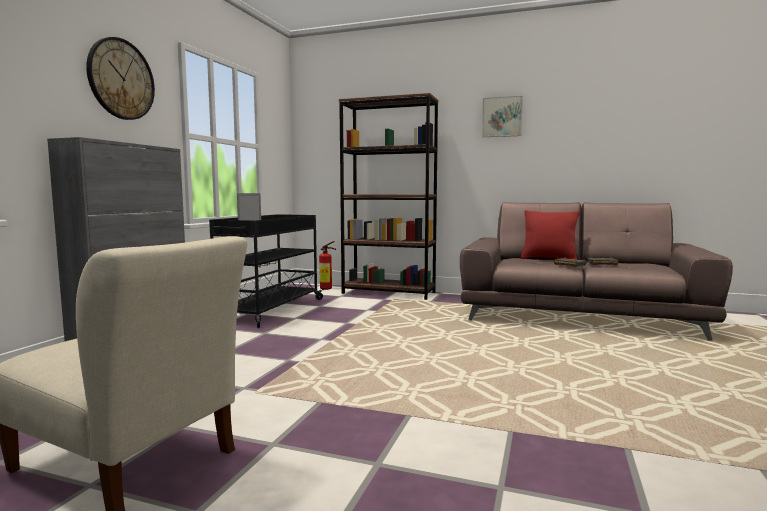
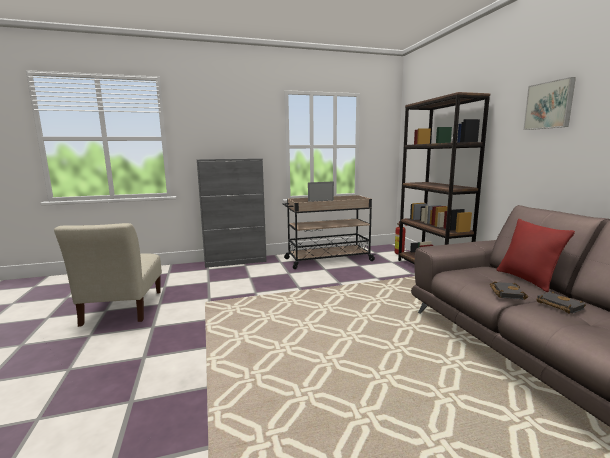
camera: 55 degrees right, 5 degrees up
wall clock [86,37,155,120] -> none
black cart [209,214,323,328] -> beige cart [283,195,376,269]

